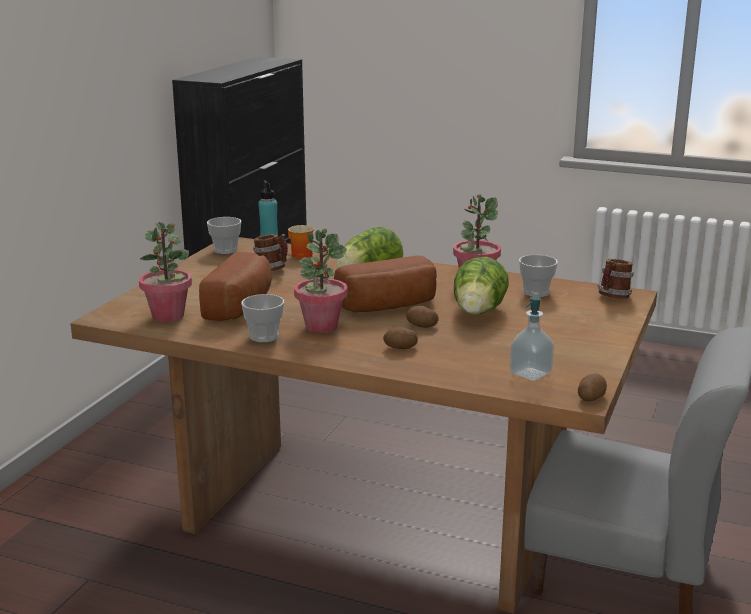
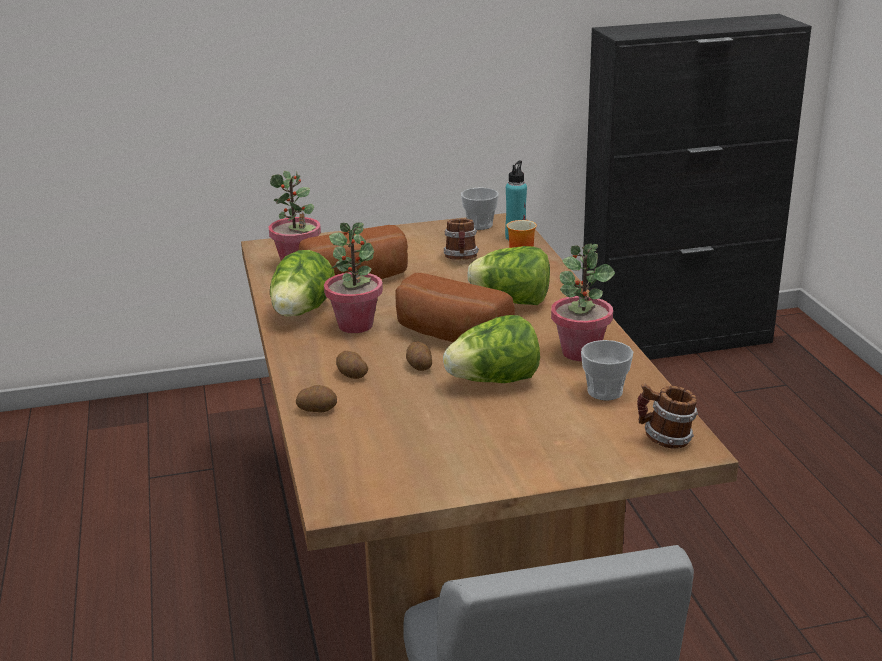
camera: 55 degrees right, 5 degrees up
cup [242,294,284,343] -> lettuce [270,250,335,317]
soap dispenser [510,297,554,381] -> none
potato [578,374,607,401] -> potato moved to [296,385,337,413]

